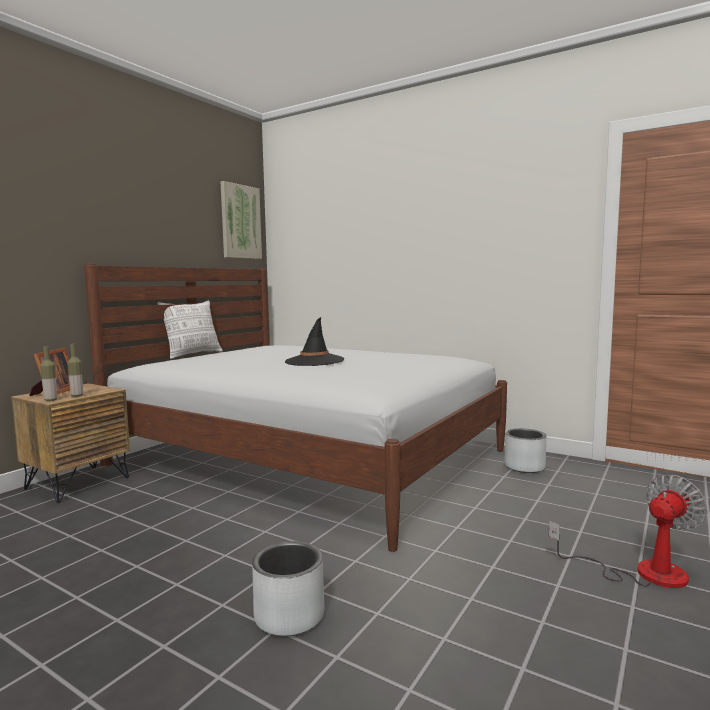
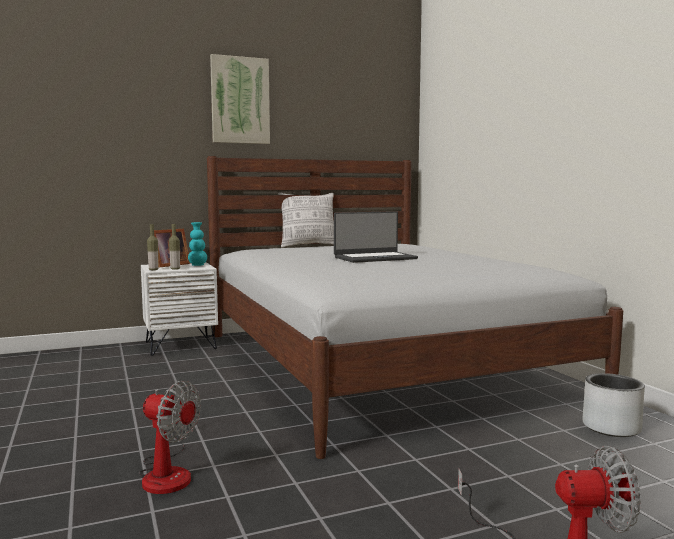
camera: 35 degrees right, 0 degrees up
brown nightstand [11,383,130,503] -> white nightstand [141,262,218,356]
picture [221,181,262,259] -> picture moved to [210,54,270,144]
grey planter [252,541,324,636] -> fan [139,381,201,494]
black hat [285,317,345,366] -> laptop [334,211,418,263]
none -> turquoise vase [188,222,207,266]

